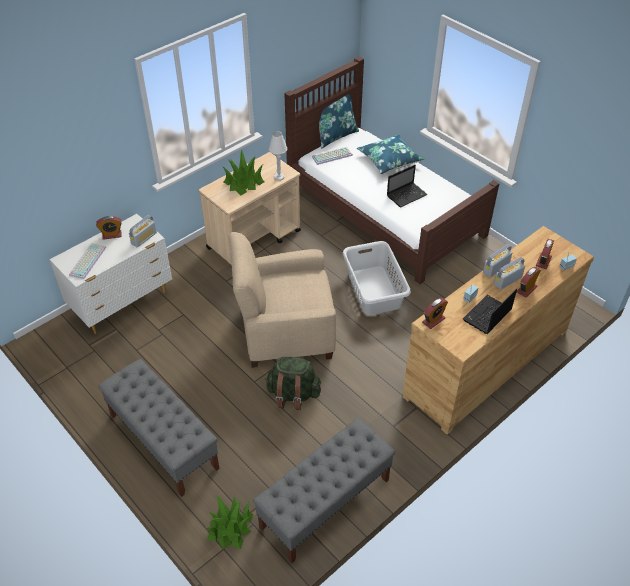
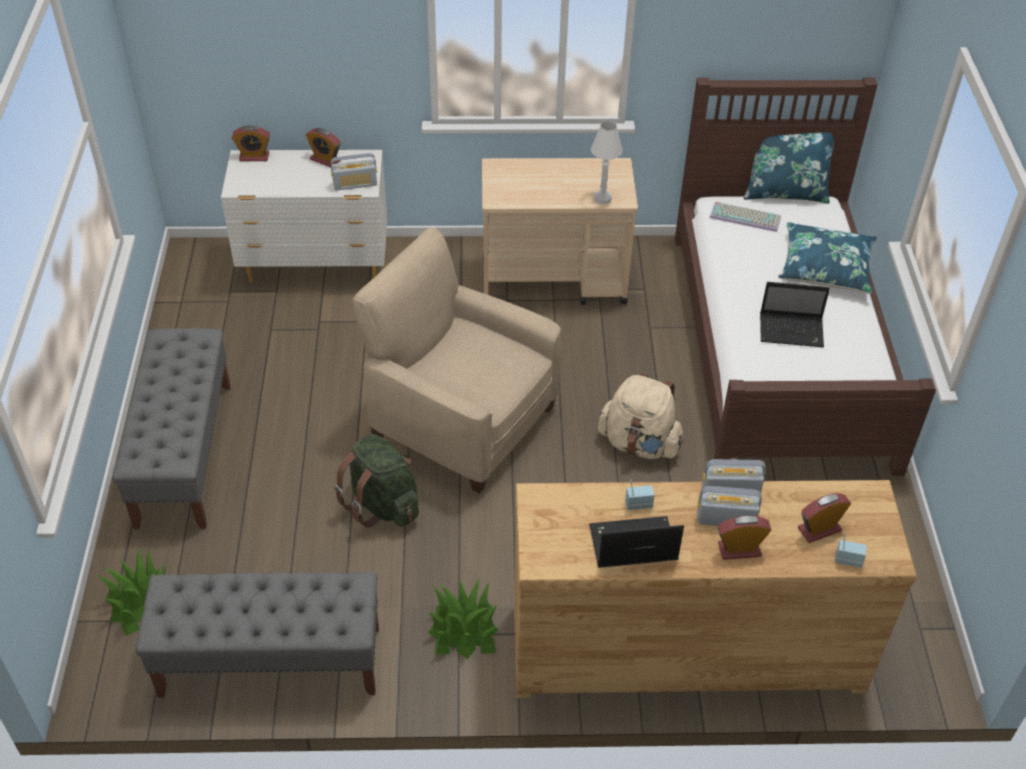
camera: 40 degrees right, 0 degrees up
keyboard [69,243,106,279] -> none
potted plant [222,150,264,195] -> potted plant moved to [428,579,499,659]
grey laundry basket [343,241,411,315] -> beige backpack [598,373,684,459]
alarm clock [422,298,448,329] -> alarm clock moved to [232,125,270,161]

